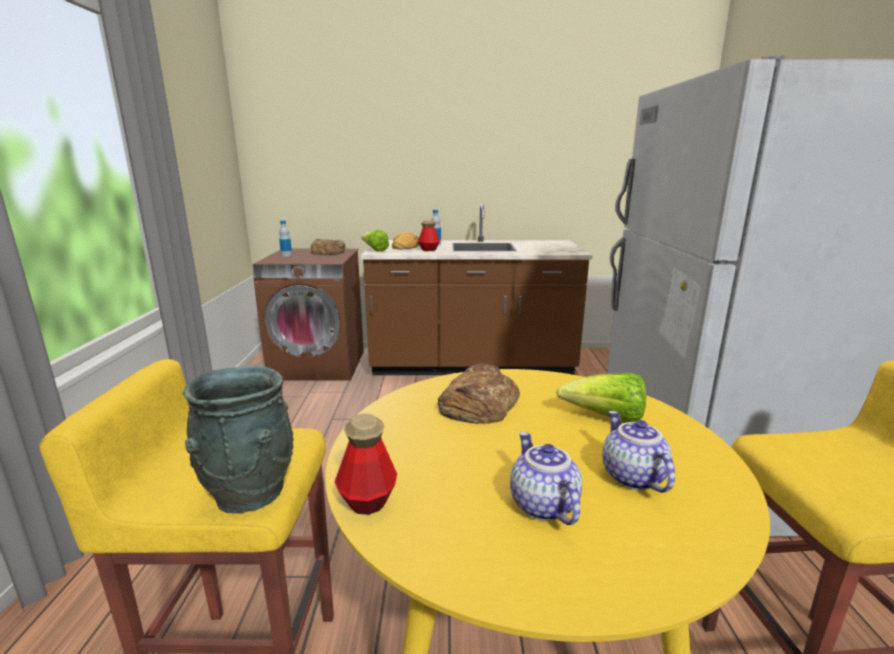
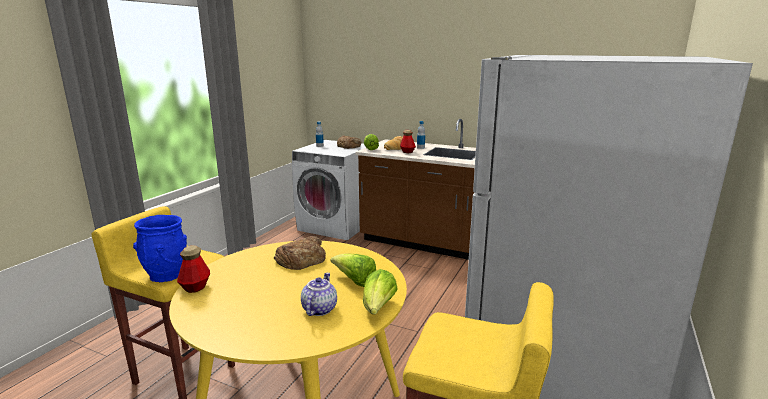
camera: 25 degrees right, 0 degrees up
grey vase [182,365,294,514] -> blue vase [133,215,187,282]
brown washing machine [253,249,364,381] -> white washing machine [292,140,366,240]
teapot [510,432,582,525] -> none
none -> lettuce [363,269,398,314]

